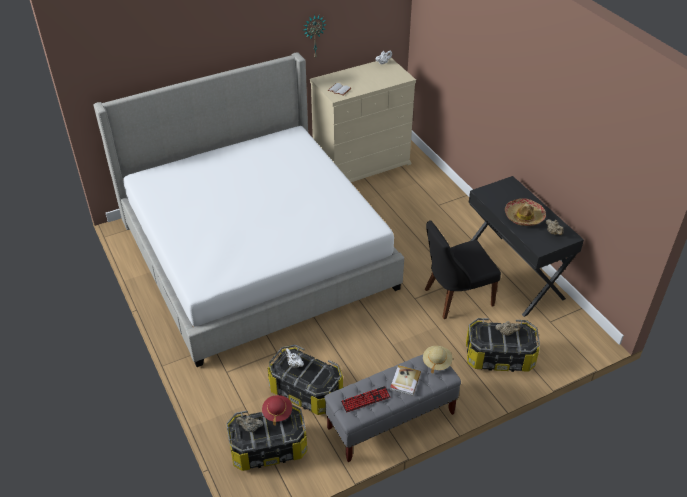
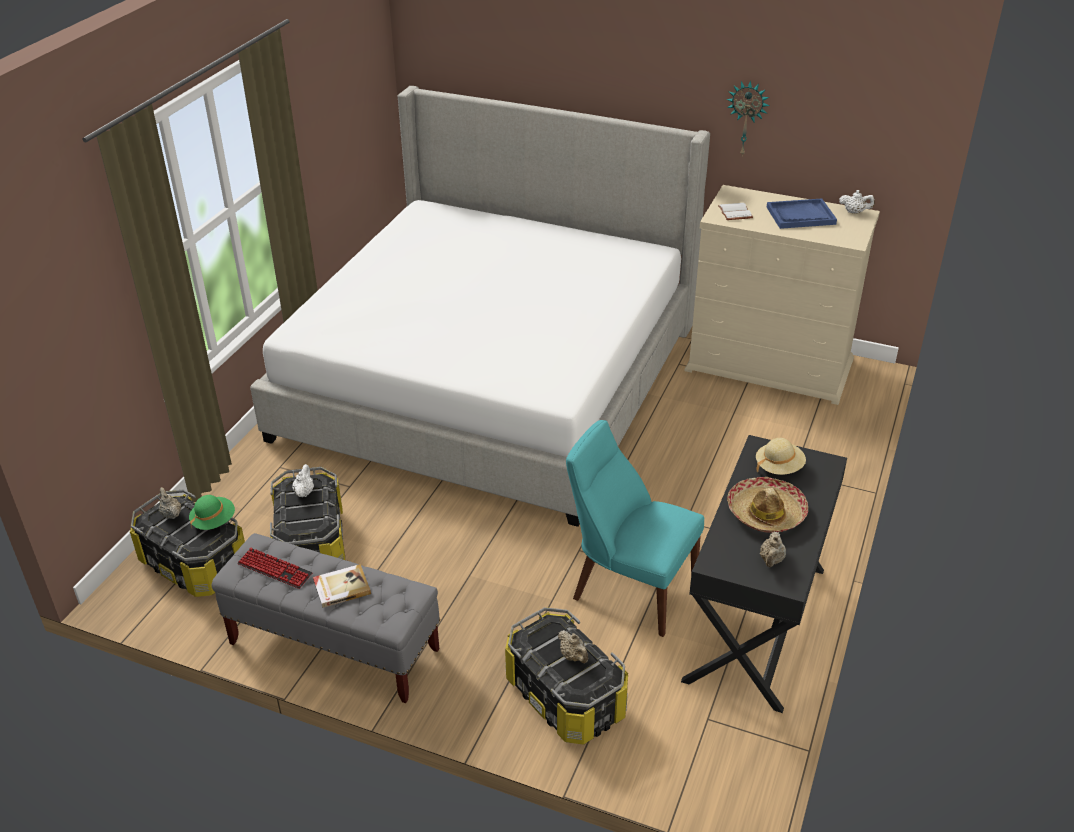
camera: 50 degrees right, 5 degrees down
red hat [262,395,292,426] -> green hat [189,495,235,530]
beige hat [423,346,453,374] -> beige hat moved to [756,438,806,475]
black chair [425,220,501,319] -> turquoise chair [566,420,704,637]
none -> blue tray [767,198,837,229]

